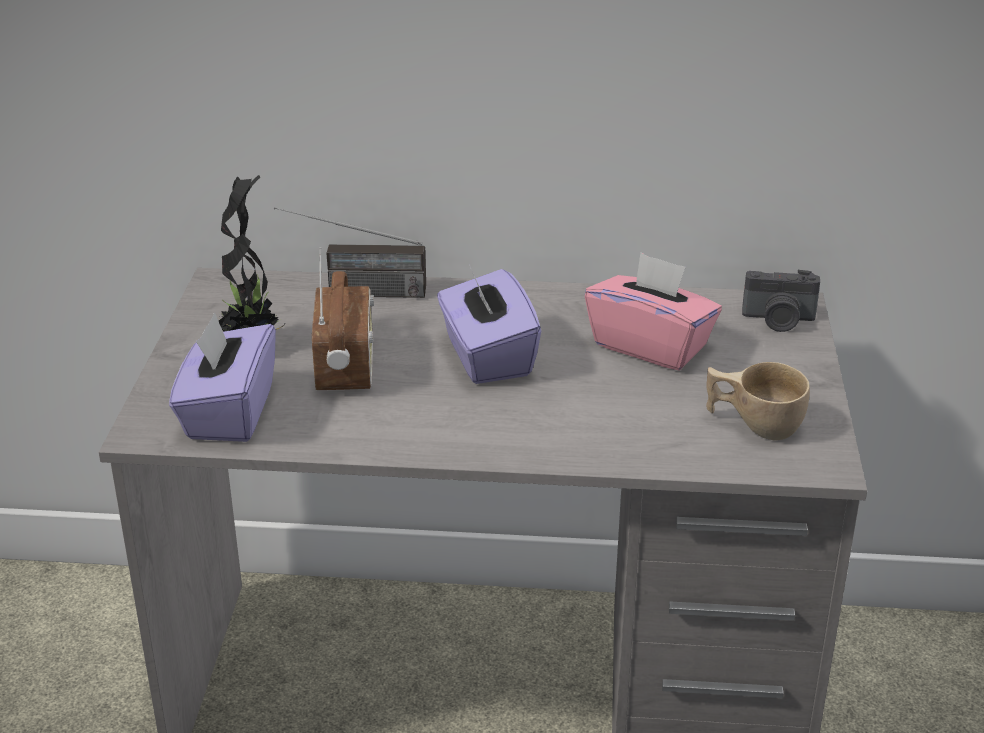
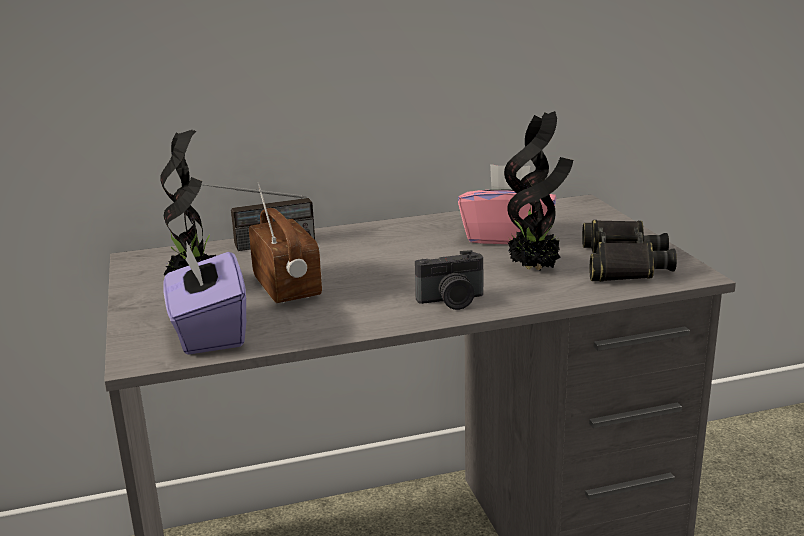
camera: 20 degrees left, 10 degrees down
purple tissue box [437,264,541,384] -> none
beige cup [706,362,810,440] -> black binoculars [582,220,677,282]
camera [742,270,820,332] -> camera moved to [415,250,483,310]
none -> potted plant [504,111,573,270]

